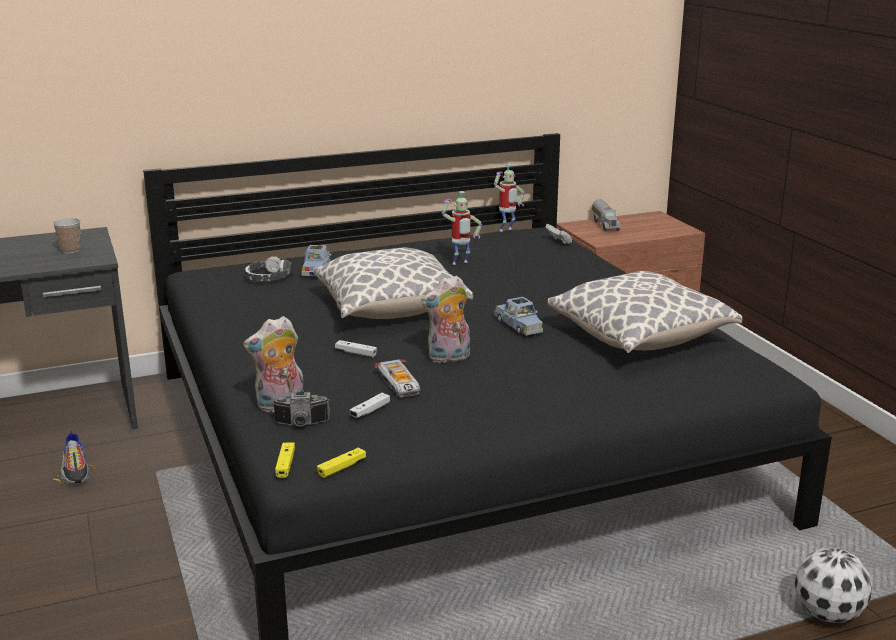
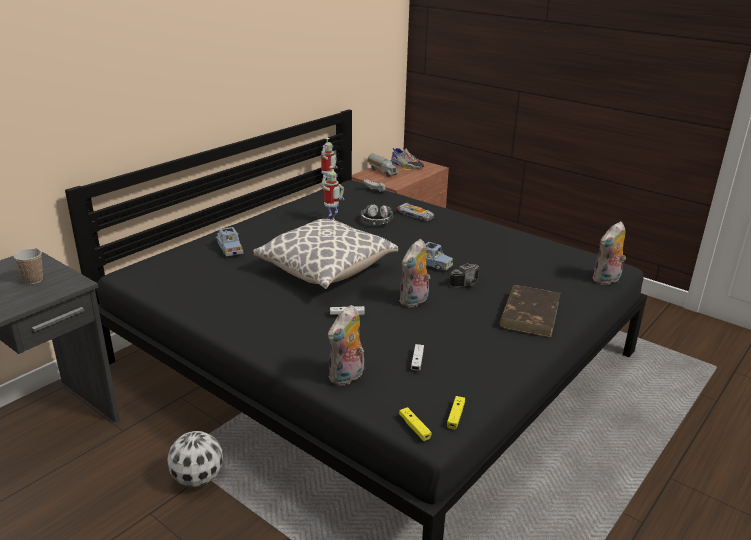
camera: 30 degrees left, 5 degrees up
shoe [53,431,95,484] -> shoe moved to [391,148,424,170]
headphones [244,256,293,281] -> headphones moved to [361,204,393,225]
camera [272,392,330,426] -> camera moved to [450,263,479,287]
toy car [374,359,420,397] -> toy car moved to [397,203,434,221]
pillow [548,271,742,353] -> none
football [795,548,872,623] -> football moved to [167,431,223,487]
none -> brown book [499,285,560,337]
none -> plush toy [592,221,626,285]

